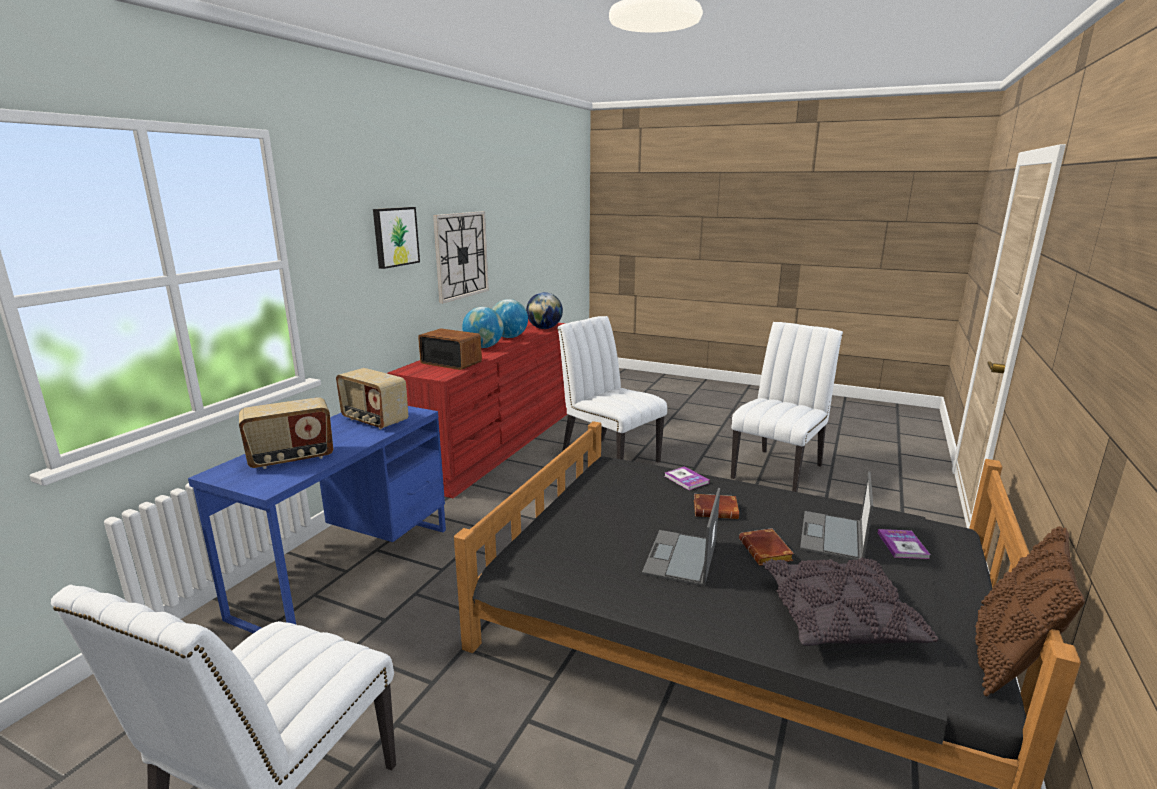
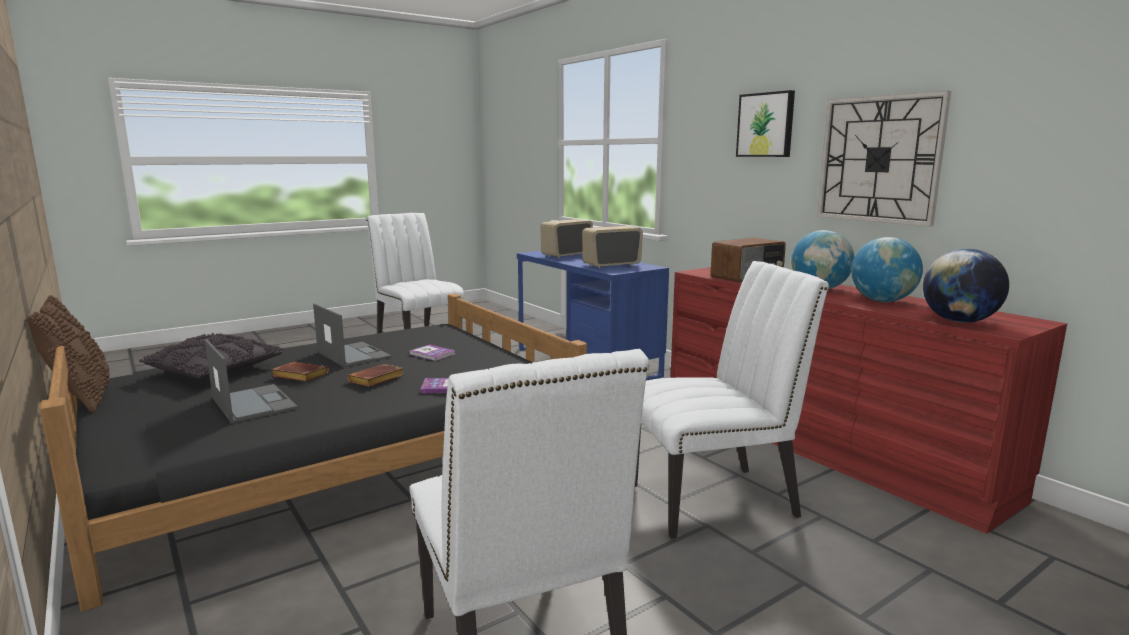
camera: 120 degrees right, 5 degrees down
radio [239,397,333,469] -> radio turned 45 degrees clockwise [540,219,593,258]
book [878,529,931,559] -> book moved to [409,344,456,361]

